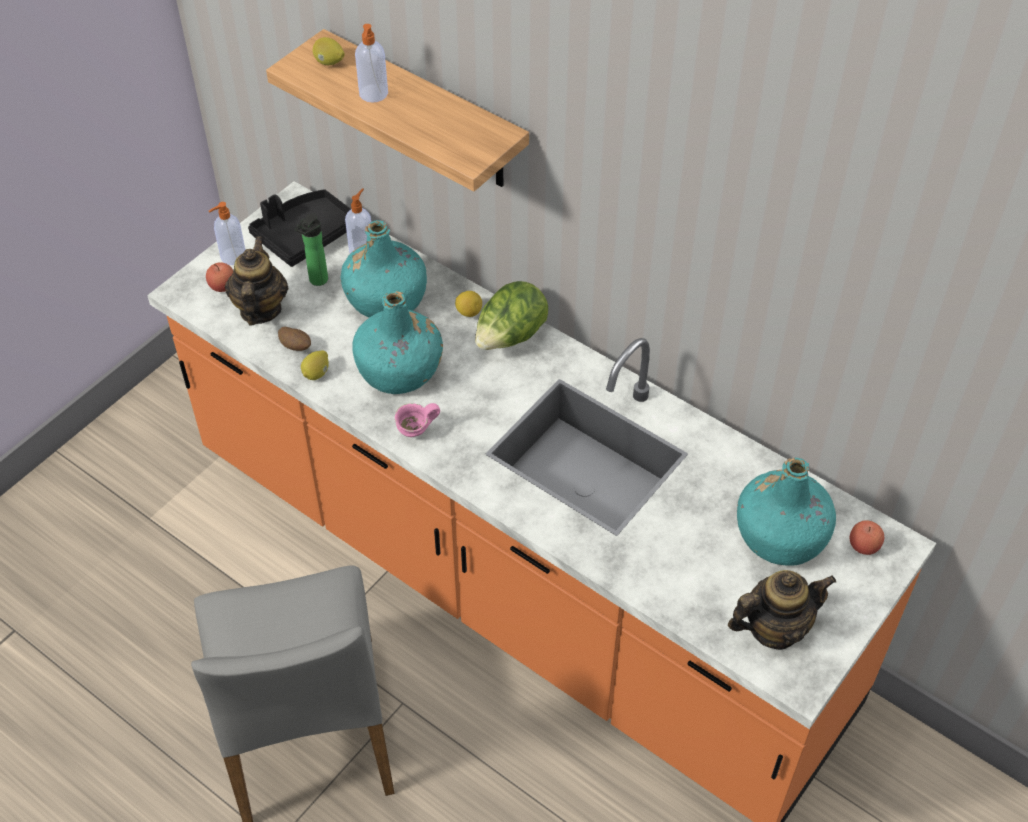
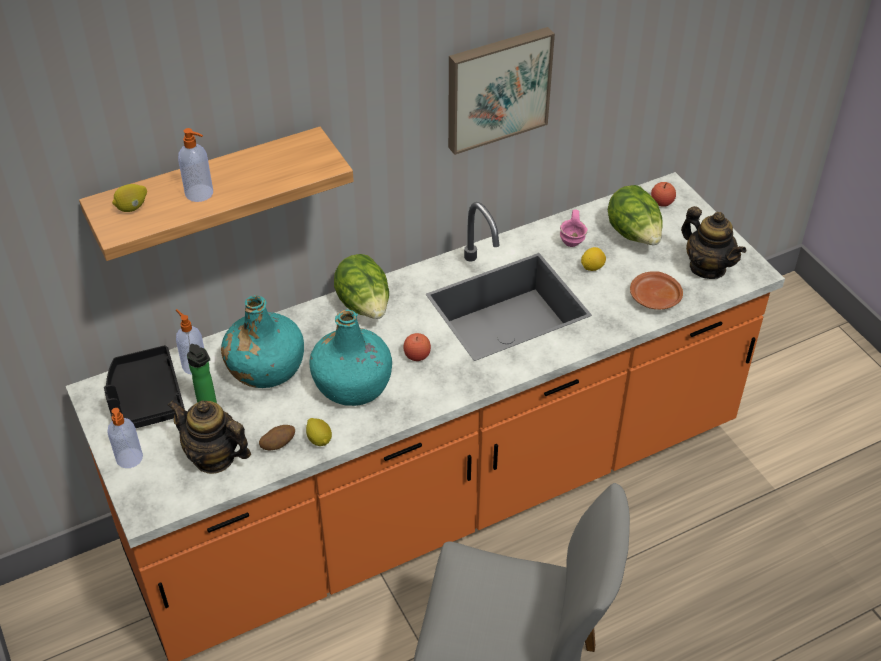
camera: 65 degrees left, 5 degrees down
apple [206,262,233,292] -> apple moved to [404,333,431,361]
pink mug [395,403,440,437] -> pink mug moved to [560,210,588,247]
lemon [455,291,482,317] -> lemon moved to [581,247,606,271]
teapot [728,570,836,650] -> teapot turned 135 degrees clockwise [681,206,746,279]
turquoise bottle [737,458,836,566] -> lettuce [608,185,663,245]
none -> picture [448,27,555,155]
none -> brown plate [630,271,683,310]

